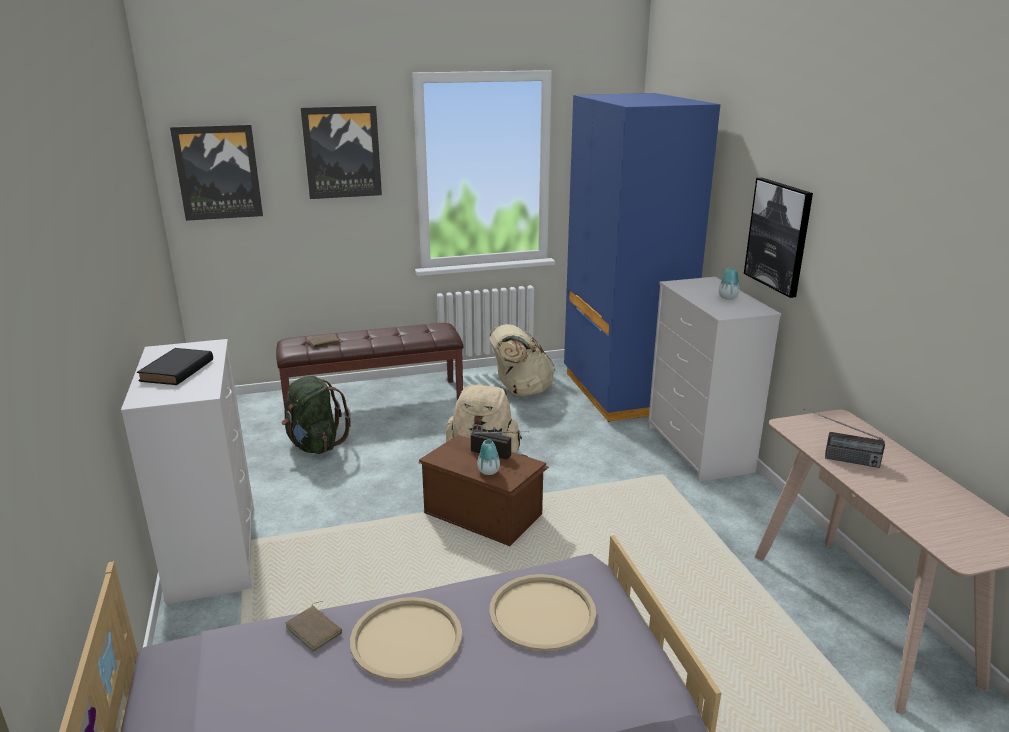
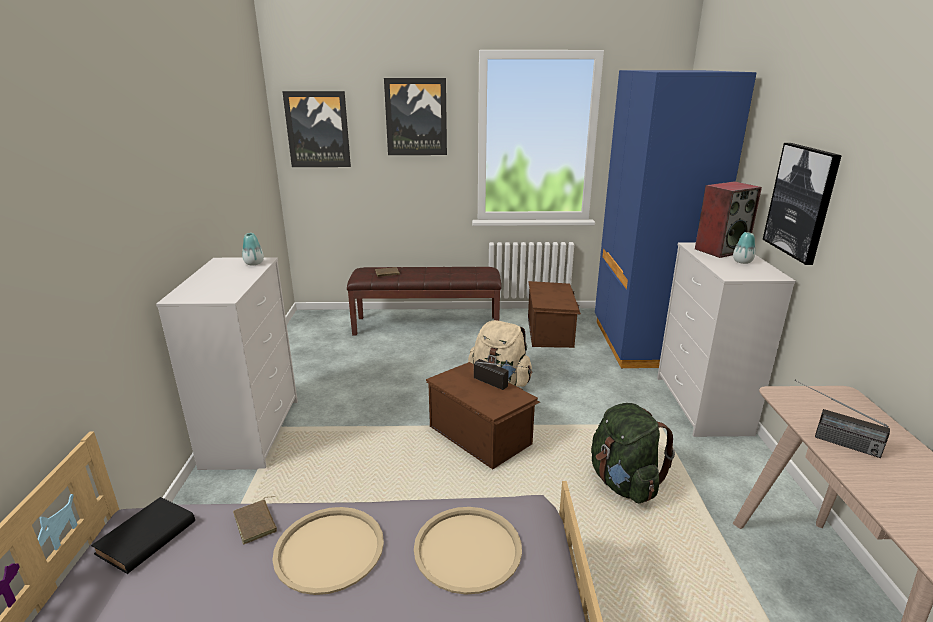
camera: 15 degrees right, 0 degrees up
black book [137,348,213,385] -> black book moved to [91,497,195,574]
green backpack [282,376,351,454] -> green backpack moved to [591,403,675,503]
vase [477,439,500,475] -> vase moved to [242,233,264,265]
beige backpack [489,324,555,397] -> brown storage box [528,281,581,348]
none -> speaker [695,181,762,258]

